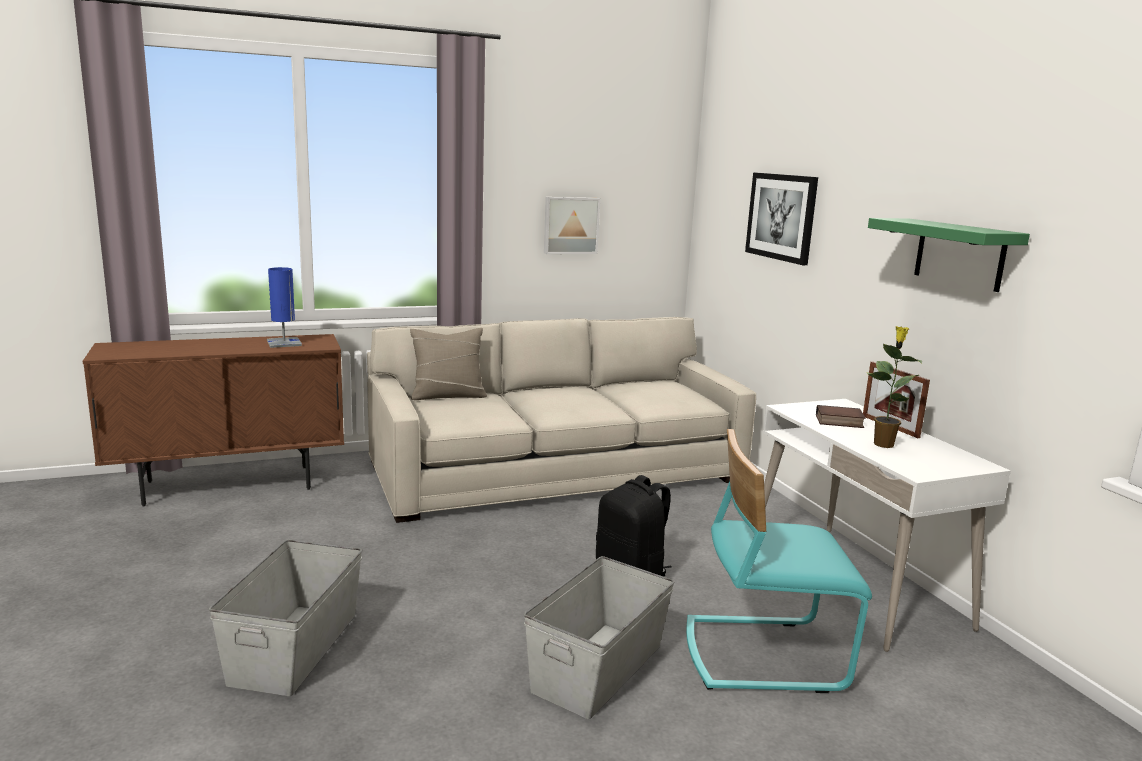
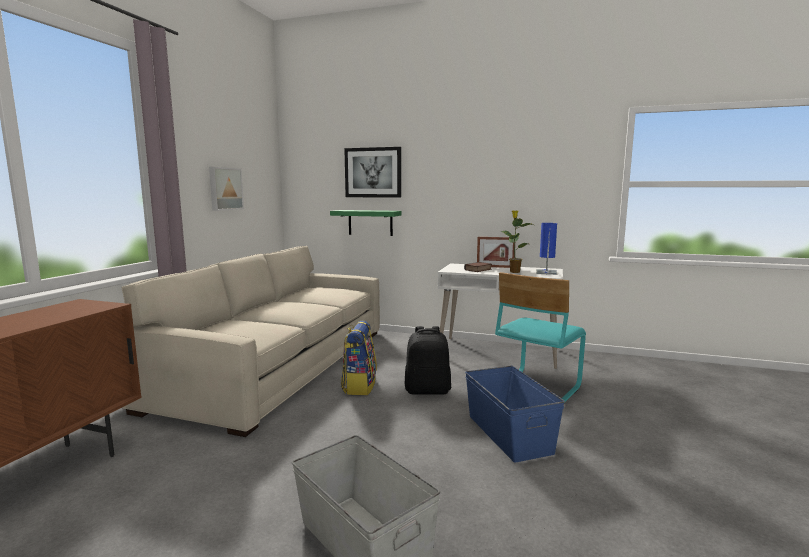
camera: 50 degrees left, 5 degrees down
blue table lamp [267,267,302,348] -> blue table lamp moved to [536,223,558,275]
beige pillow [410,328,487,400] -> none
grey storage box [524,556,674,719] -> blue storage box [465,366,565,463]
green shelf [868,218,1030,292] -> green shelf moved to [330,210,401,236]
none -> backpack [341,321,377,395]

